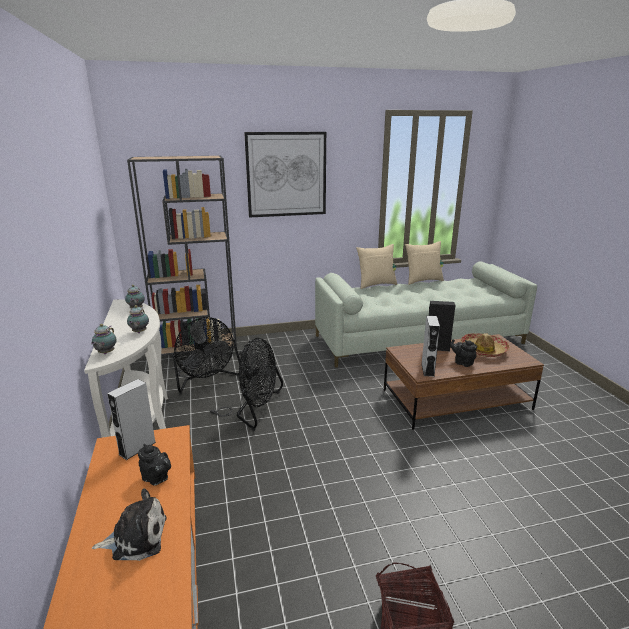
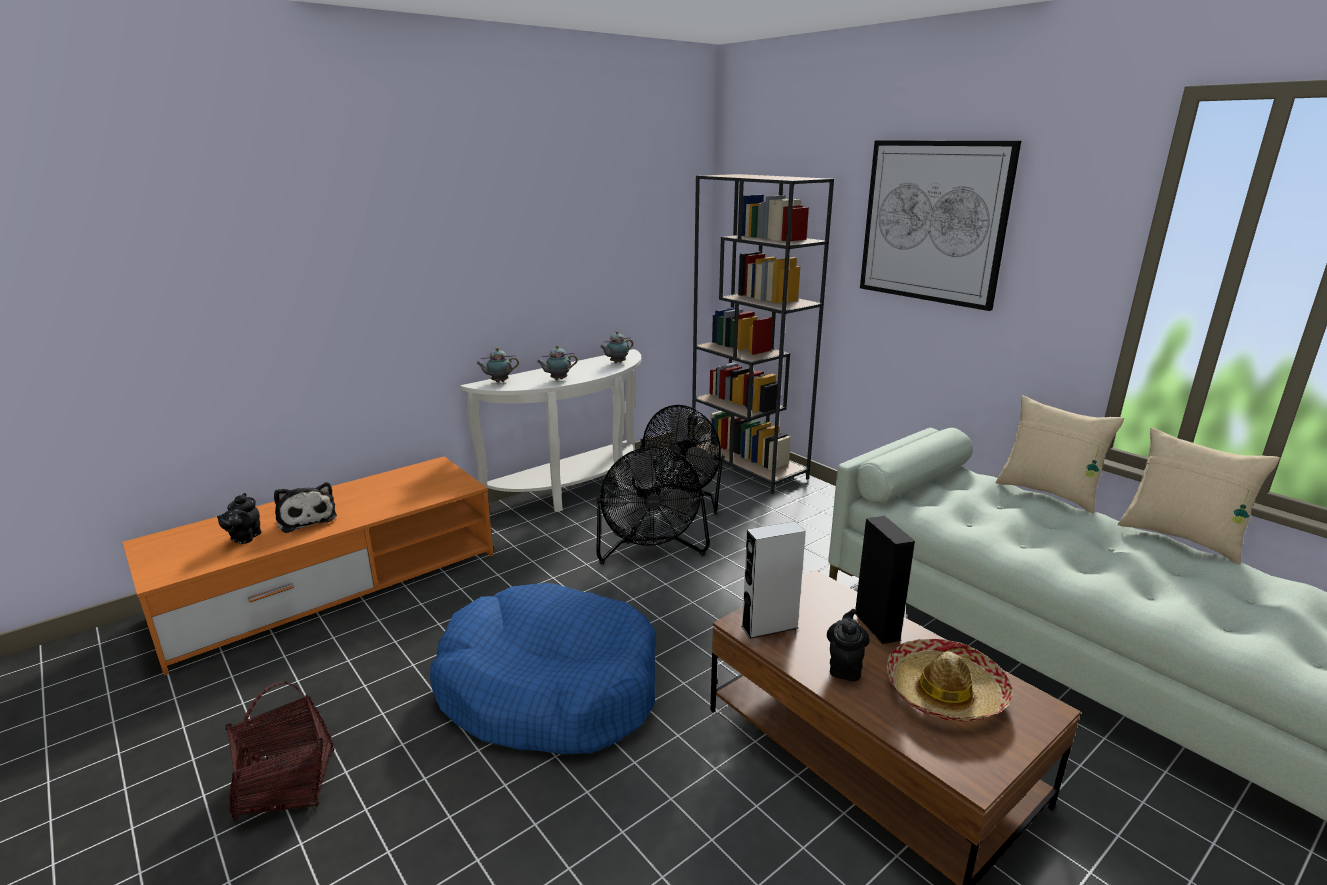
camera: 65 degrees right, 0 degrees up
grey speaker [107,379,156,460] -> none
black teapot [138,444,171,485] -> black teapot moved to [217,493,261,544]
none -> blue dog bed [430,583,656,754]

